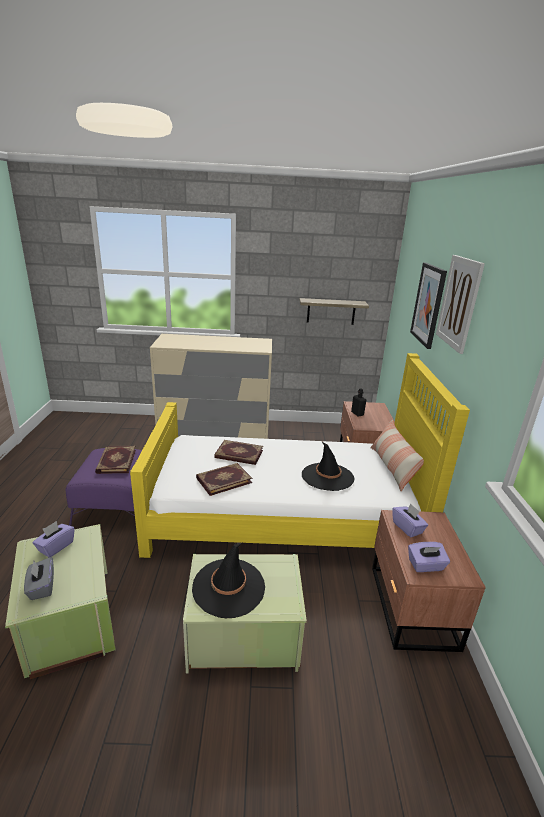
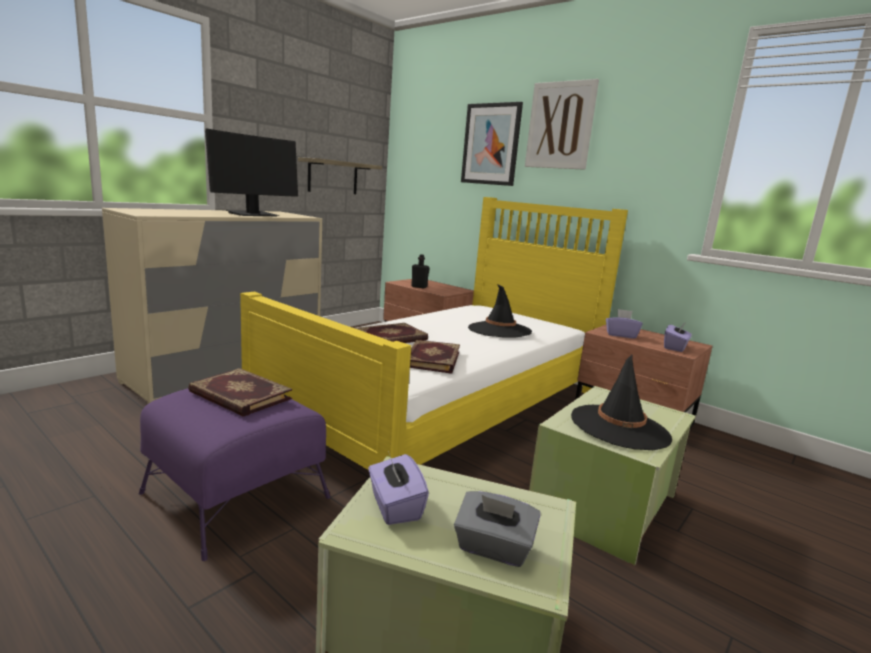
camera: 50 degrees left, 10 degrees down
pillow [370,420,424,491] -> none
none -> monitor [205,128,298,216]

